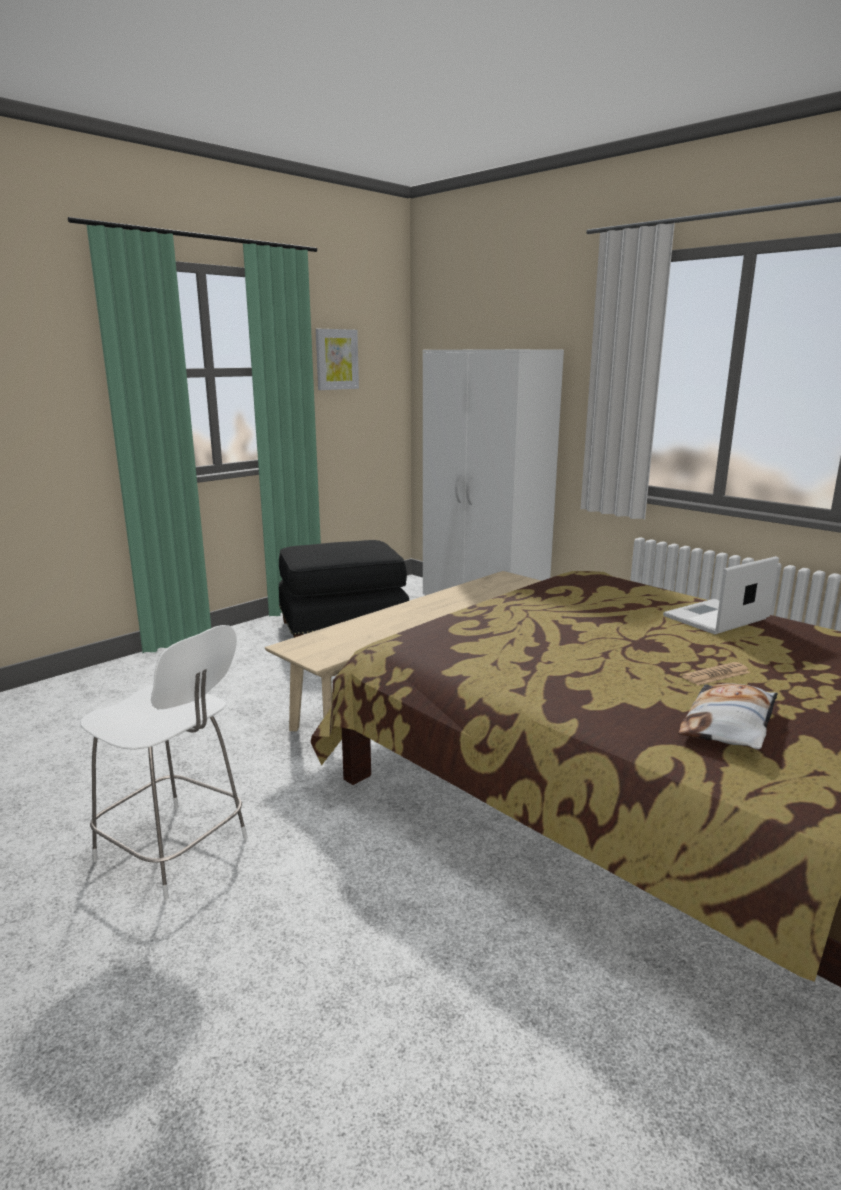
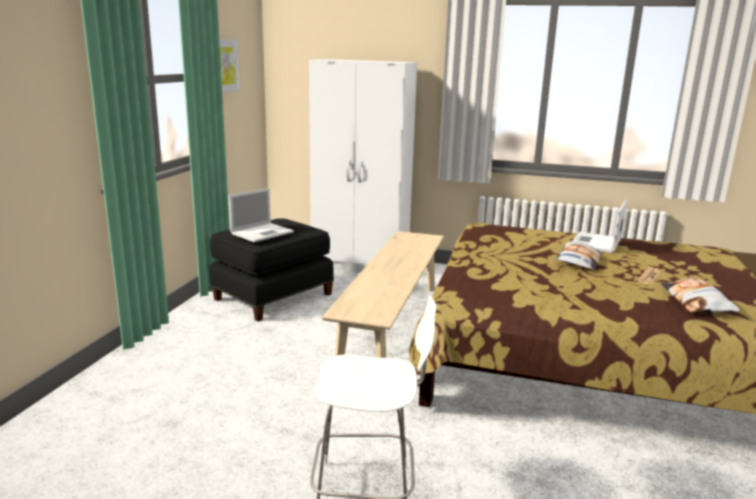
camera: 30 degrees left, 0 degrees up
none -> laptop [228,188,294,242]
none -> pillow [556,241,603,270]

